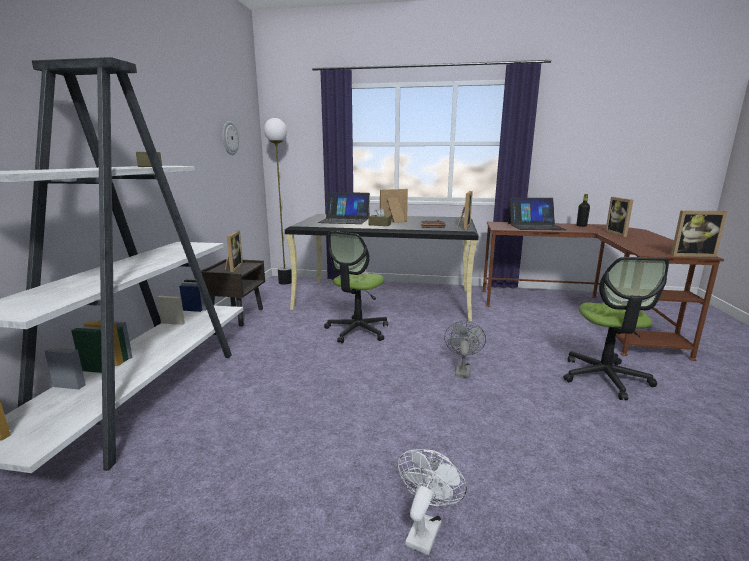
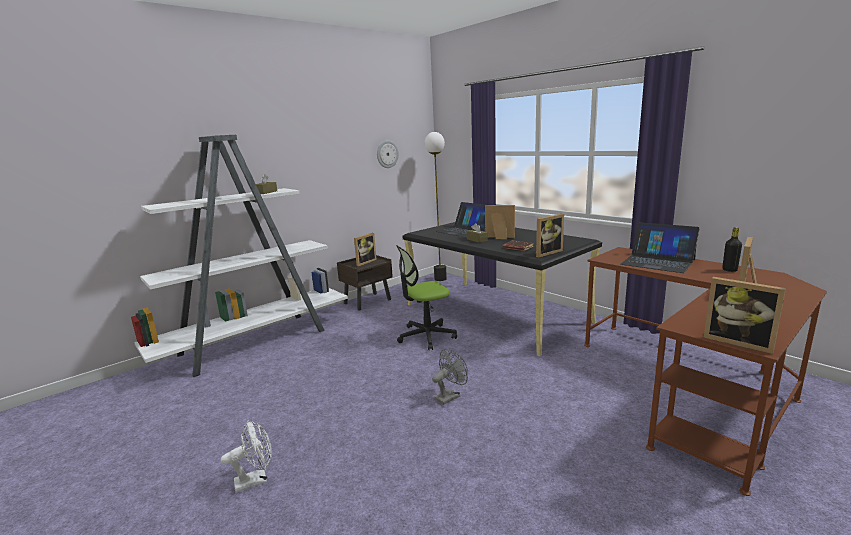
camera: 40 degrees right, 0 degrees up
office chair [564,257,669,400] -> none

